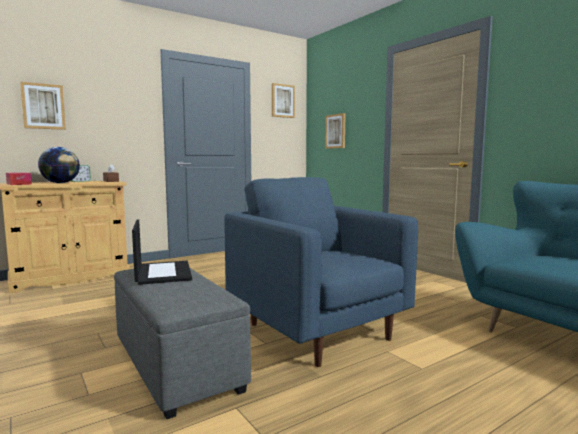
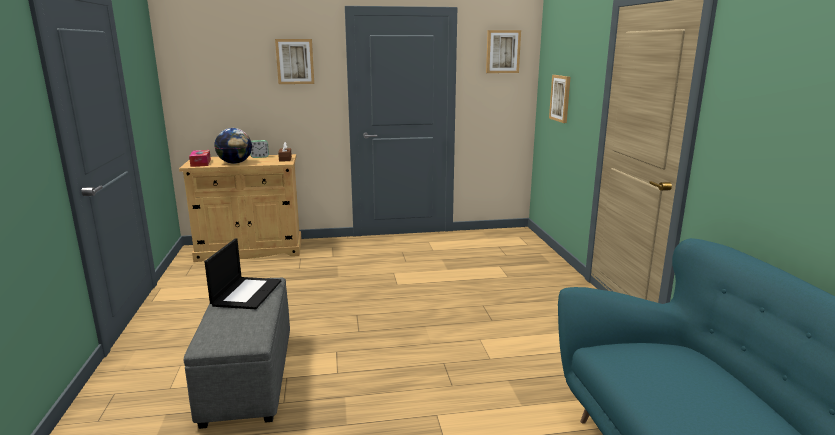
camera: 25 degrees right, 10 degrees up
picture [20,82,66,130] -> picture moved to [275,39,314,84]
blue armchair [224,177,418,367] -> none

